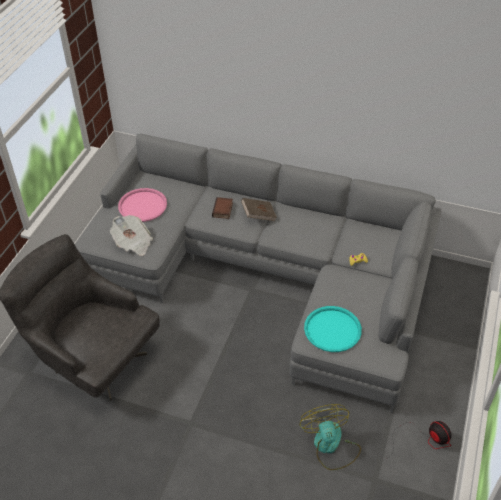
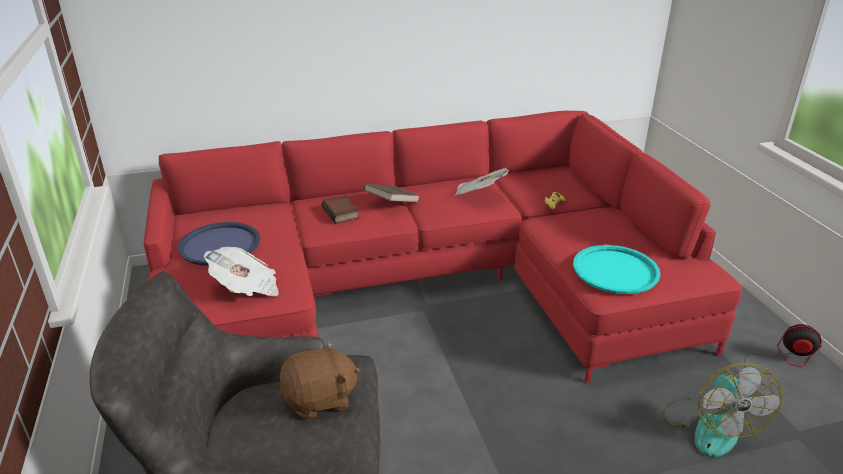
camera: 35 degrees left, 15 degrees down
grey sofa [75,133,442,413] -> red sofa [143,111,742,383]
pink tray [118,188,167,222] -> blue tray [178,222,260,266]
fan [300,404,361,470] -> fan turned 135 degrees counterclockwise [661,364,781,457]
none -> brown plush toy [279,341,360,420]
none -> newspaper [454,167,509,196]

